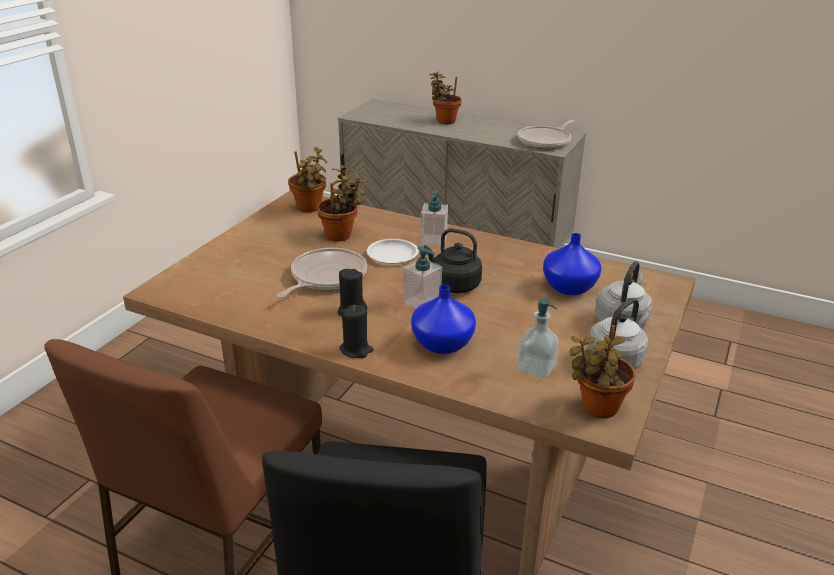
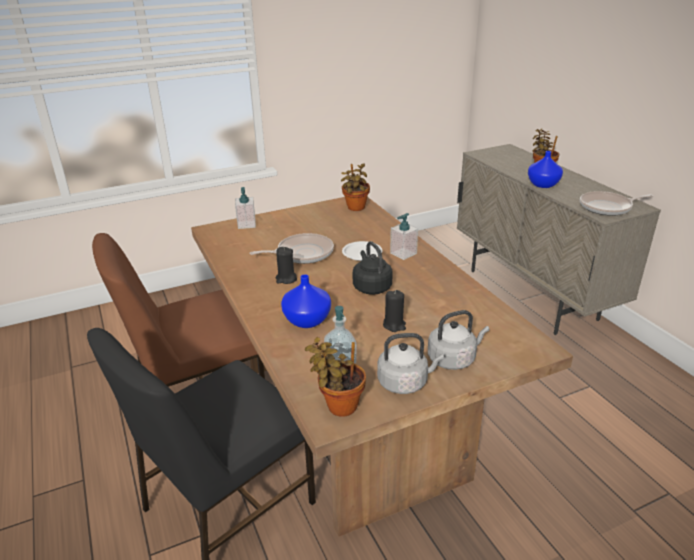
camera: 40 degrees right, 0 degrees up
potted plant [317,165,367,241] -> none
black candle [340,305,373,358] -> black candle moved to [383,290,406,332]
soap dispenser [403,246,442,308] -> soap dispenser moved to [235,187,256,229]
blue vase [543,233,601,295] -> blue vase moved to [528,151,563,188]

